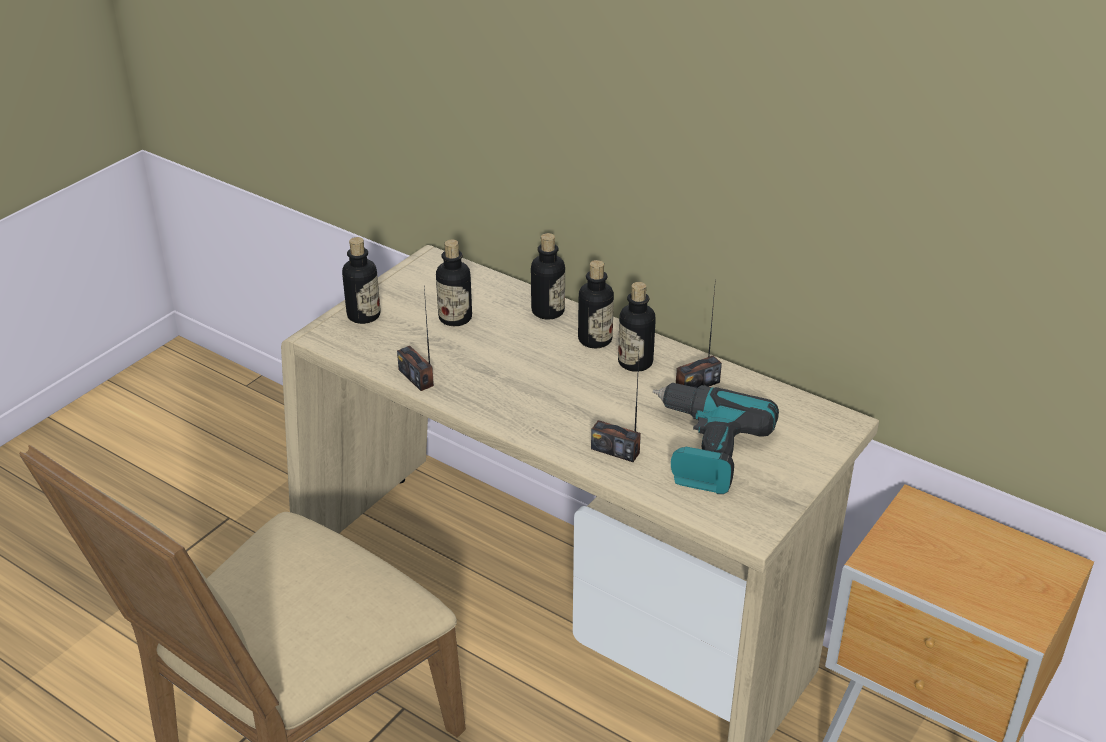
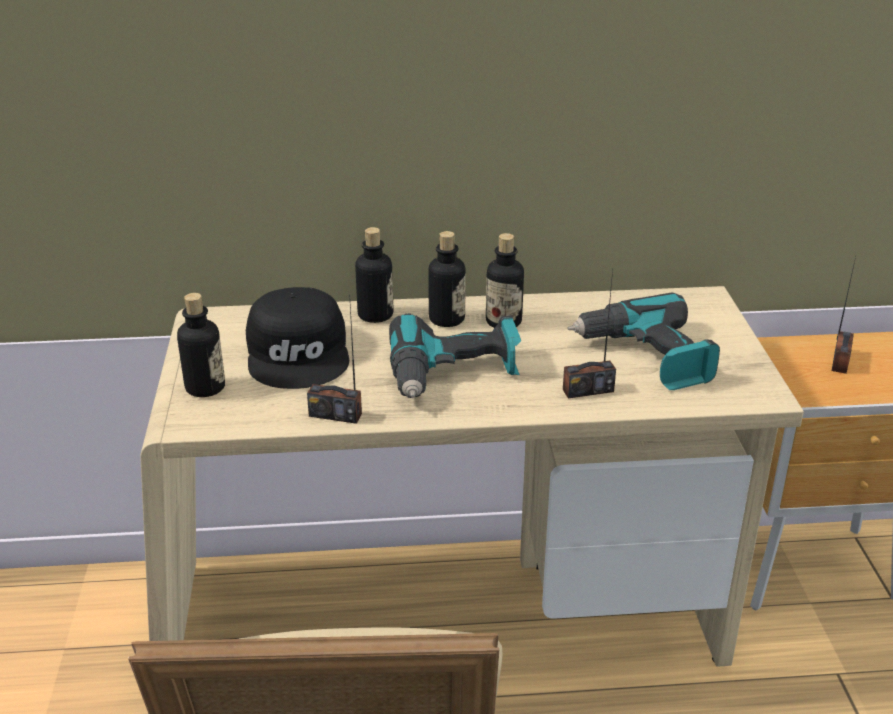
camera: 40 degrees left, 5 degrees down
bottle [436,240,472,326] -> black cap [246,287,349,389]
radio [676,278,722,388] -> radio moved to [832,257,856,374]
none -> power drill [389,313,521,398]

